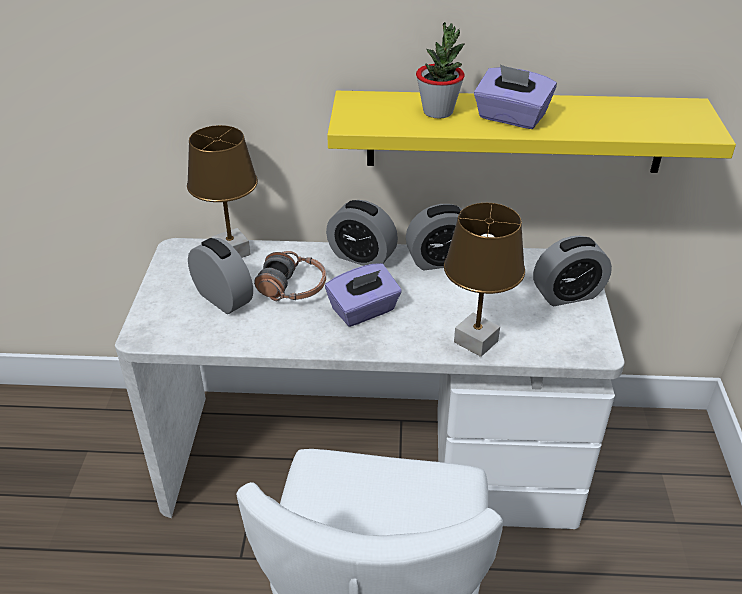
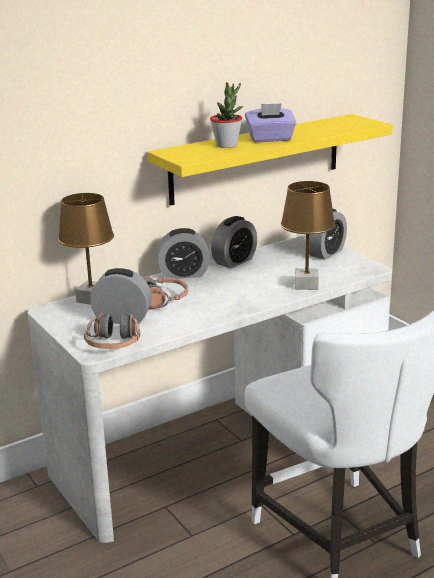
camera: 35 degrees left, 15 degrees down
purple tissue box [325,263,402,327] -> none
none -> headphones [84,313,141,349]

